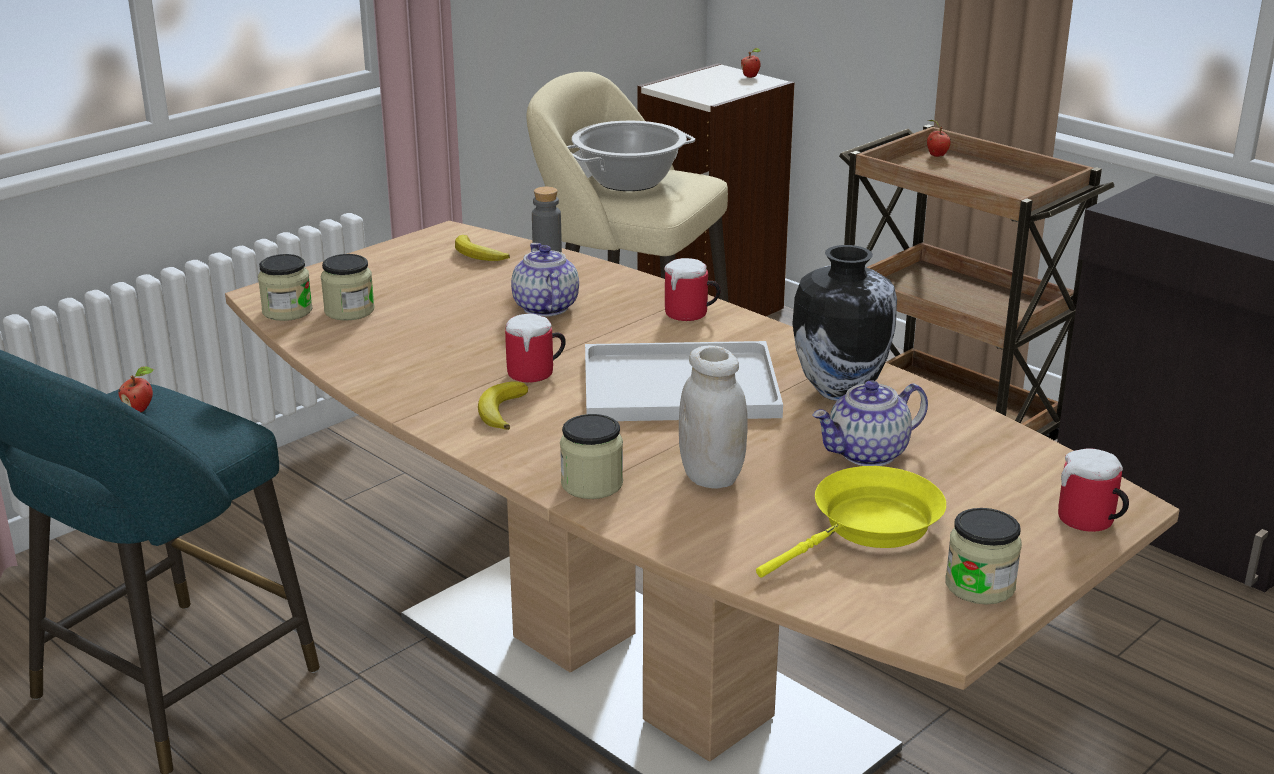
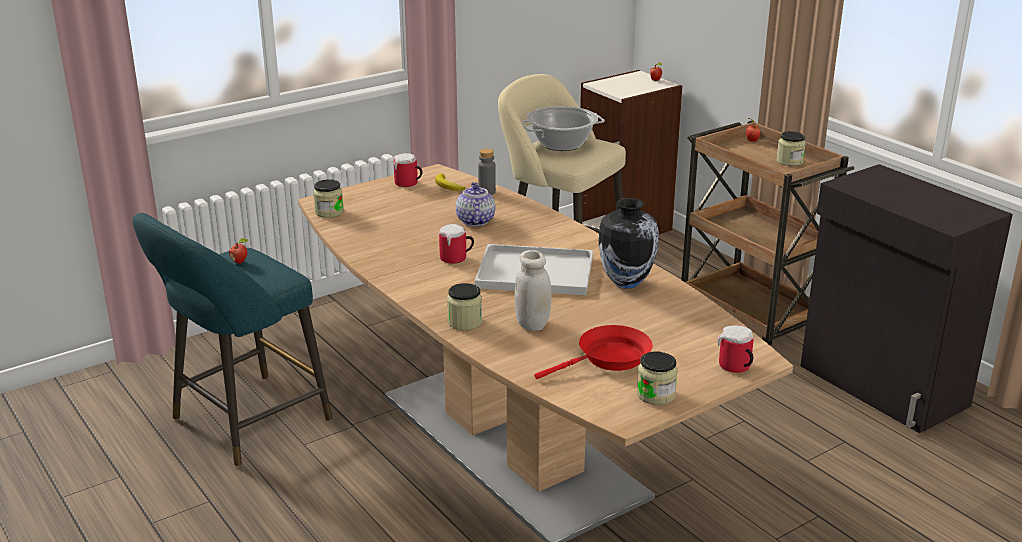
camera: 10 degrees right, 0 degrees up
jar [321,254,375,321] -> jar moved to [776,131,806,166]
banana [478,381,528,430] -> none
mug [664,258,721,321] -> mug moved to [393,153,423,187]
yellow frying pan [756,466,946,578] -> red frying pan [534,325,653,379]
teapot [813,380,928,466] -> none

